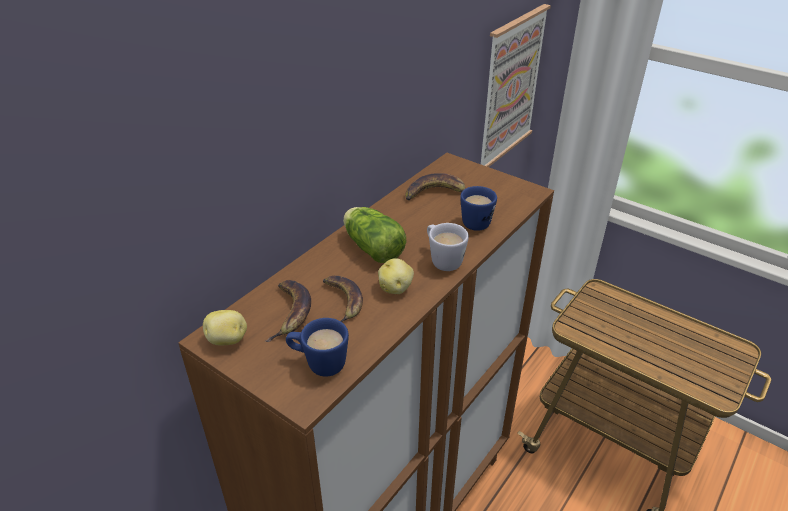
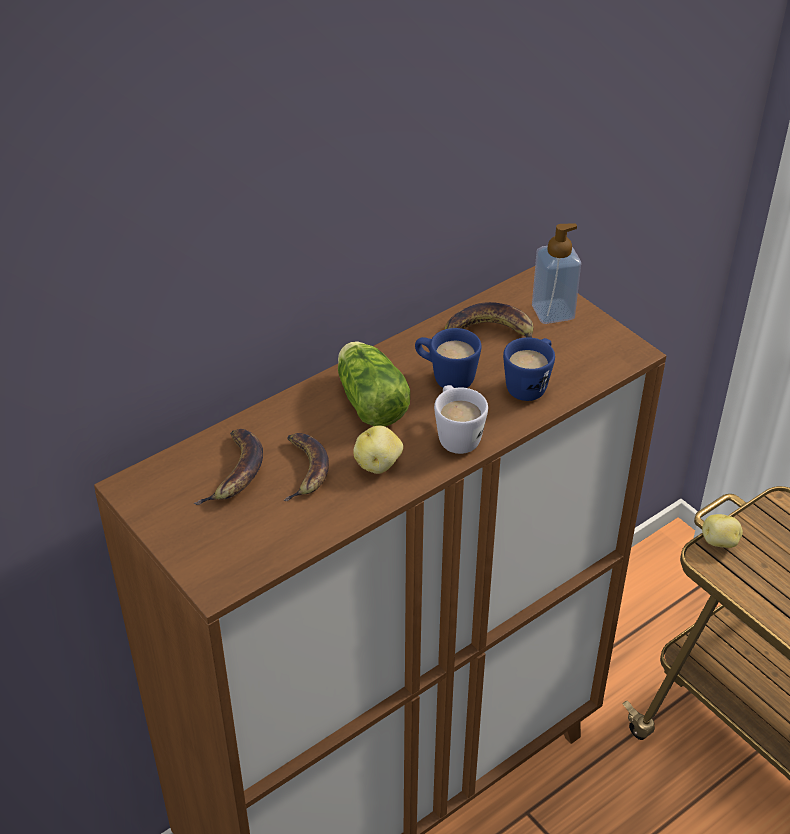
camera: 15 degrees right, 5 degrees up
potato [203,310,247,345] -> potato moved to [702,514,743,548]
blue mug [286,318,349,377] -> blue mug moved to [415,328,481,388]
picture [481,4,551,167] -> none
none -> soap dispenser [532,224,581,324]

